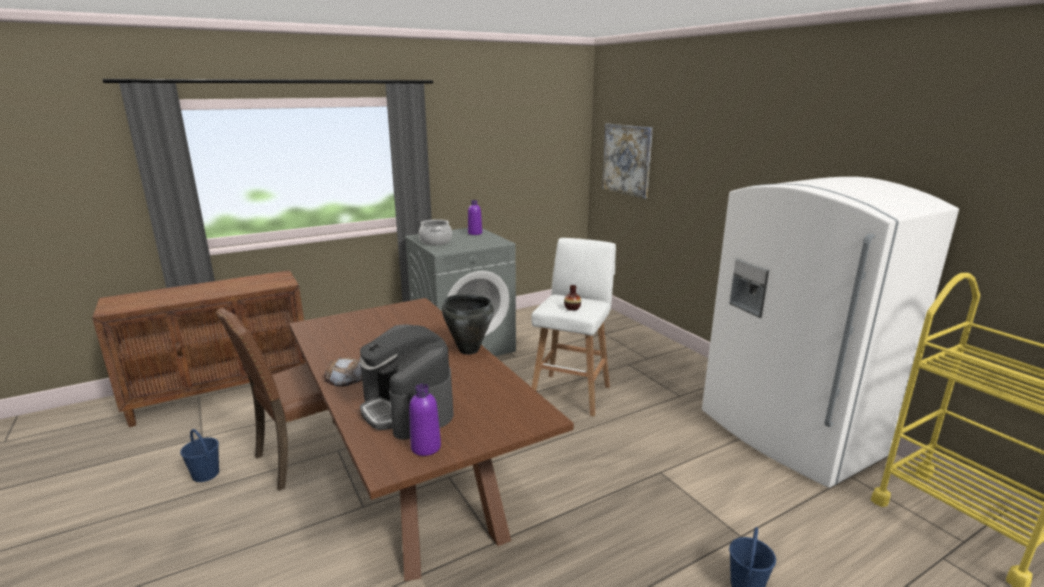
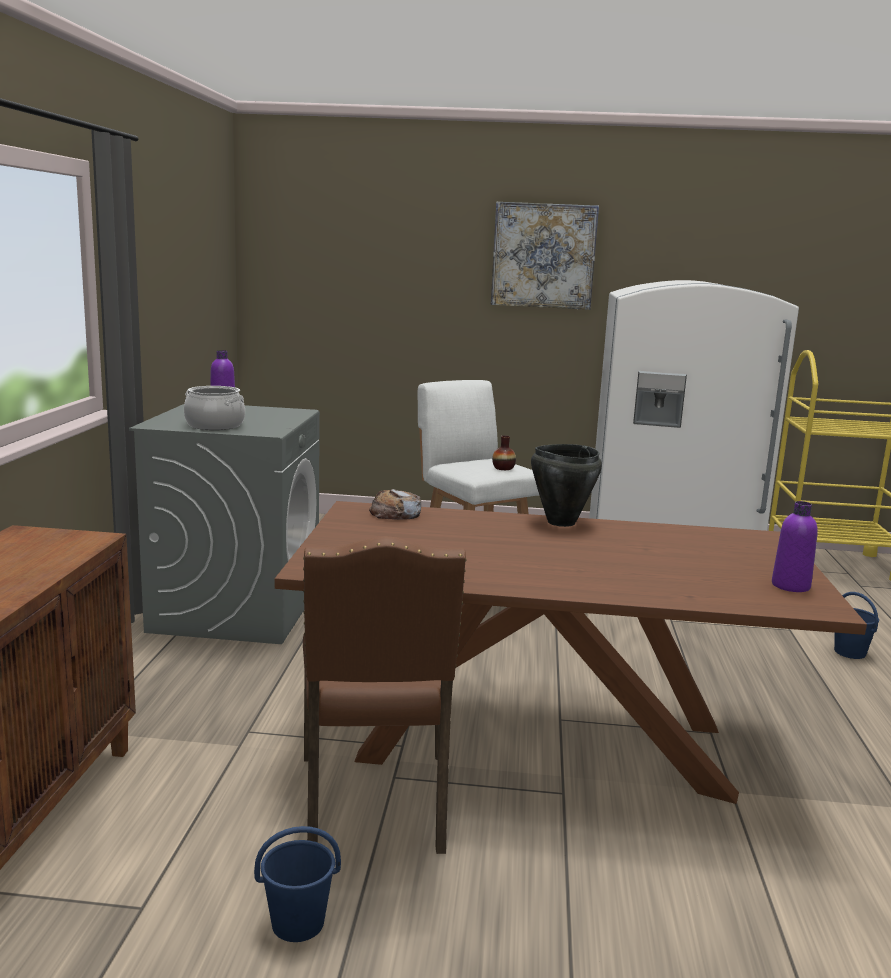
camera: 55 degrees left, 5 degrees down
bread [323,357,362,387] -> bread moved to [369,489,421,520]
coffee machine [359,325,454,439] -> none
picture [602,124,653,199] -> picture moved to [491,202,599,310]

